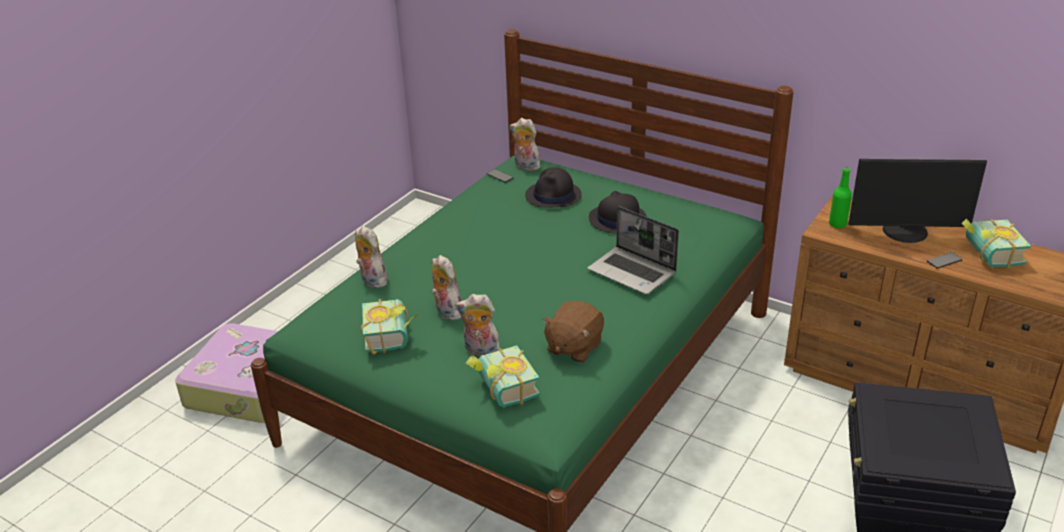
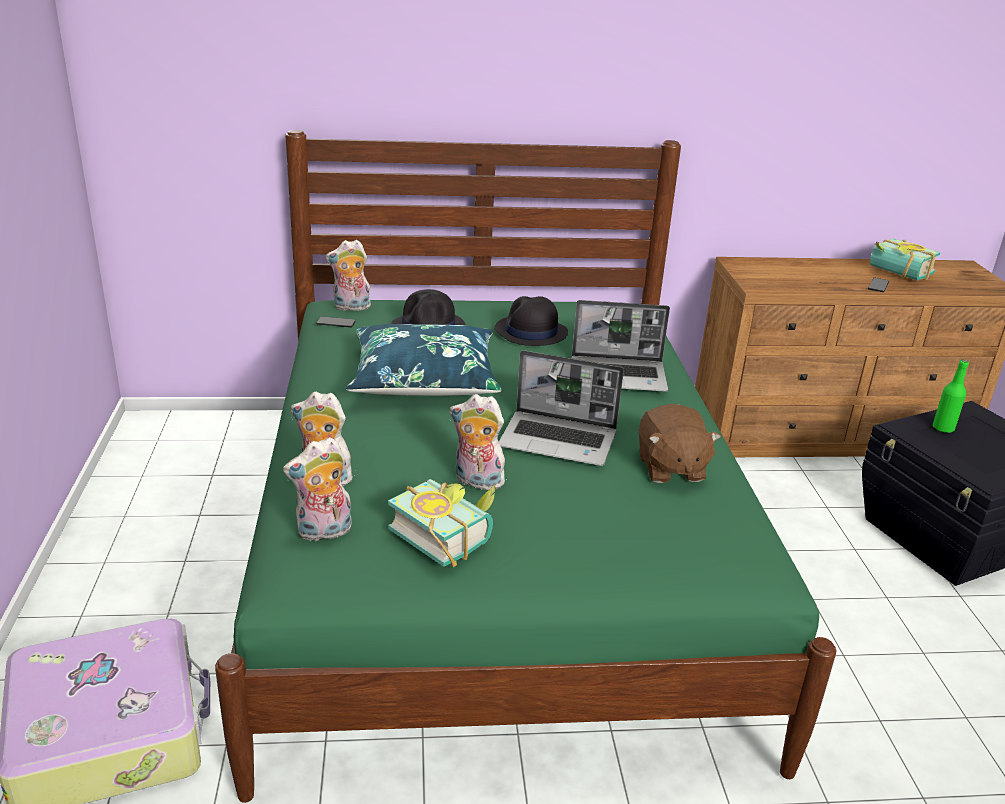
camera: 40 degrees left, 5 degrees down
plush toy [455,294,502,357] -> plush toy moved to [283,437,352,542]
book [466,345,540,407] -> none
green bottle [829,167,852,228] -> green bottle moved to [933,360,969,433]
monitor [848,159,987,243] -> none
none -> blue pillow [346,324,502,396]
none -> laptop [499,350,624,466]

